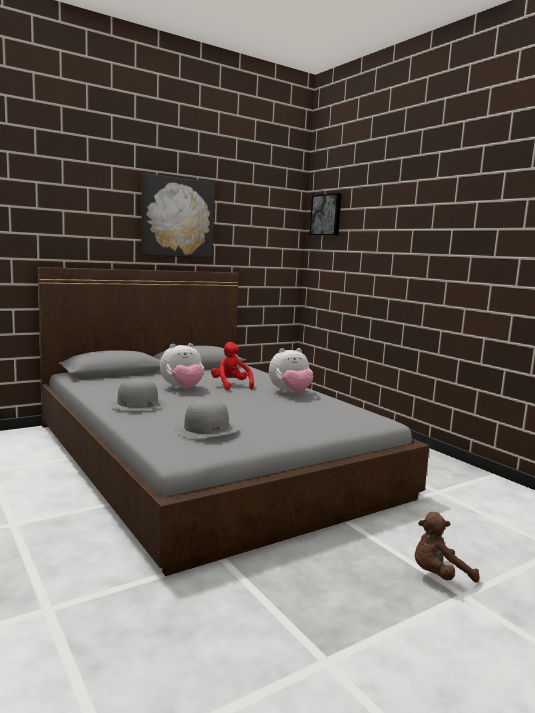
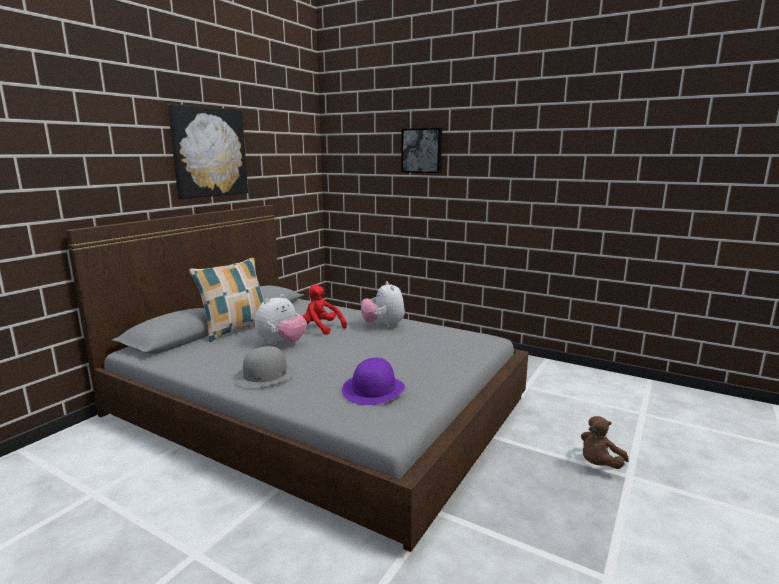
camera: 25 degrees left, 5 degrees up
grey hat [174,399,239,438] -> purple hat [342,357,405,405]
plush toy [269,348,313,393] -> plush toy turned 120 degrees clockwise [361,281,405,328]
picture [310,193,342,236] -> picture moved to [401,128,442,173]
none -> pillow [189,258,264,342]

